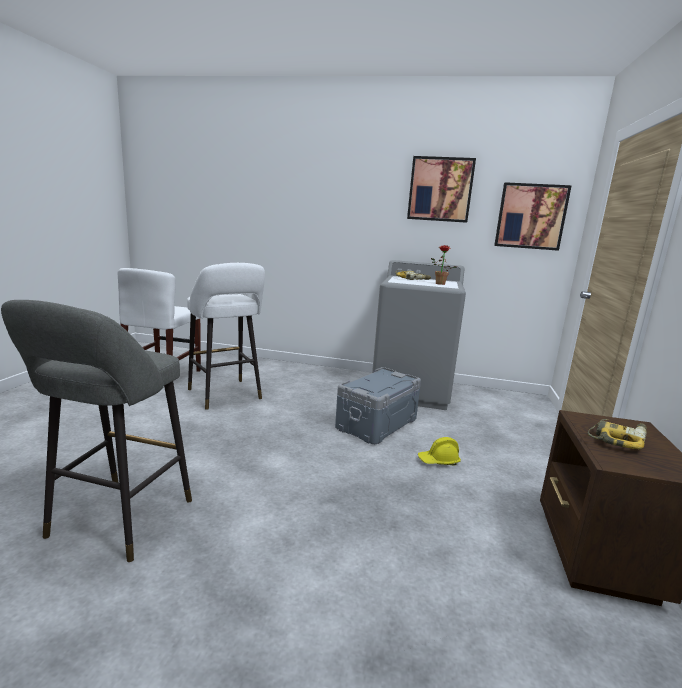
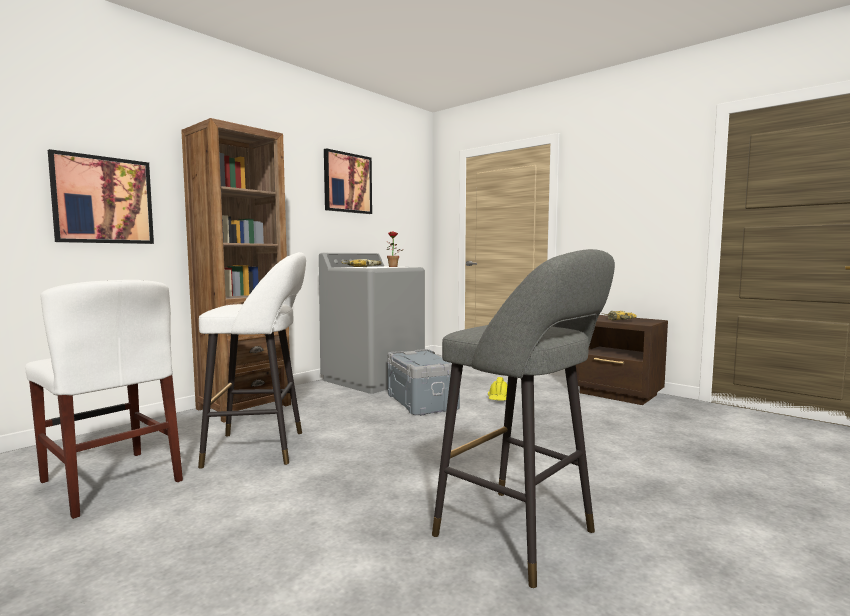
camera: 60 degrees left, 10 degrees down
picture [494,182,572,251] -> picture moved to [48,149,154,244]
none -> brown bookcase [181,118,291,423]

